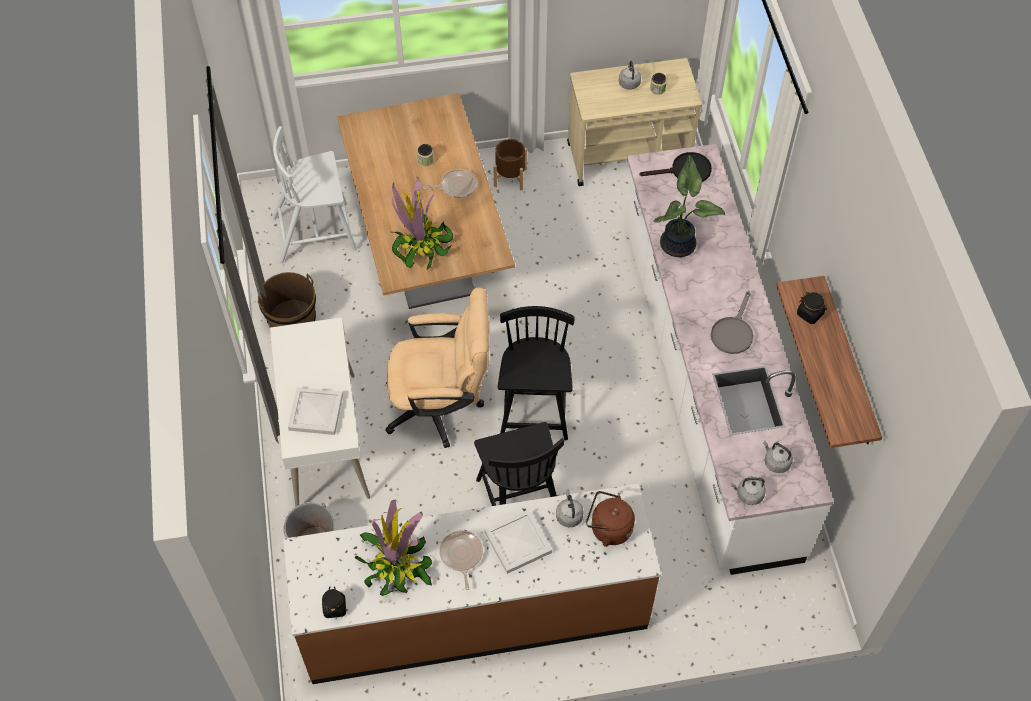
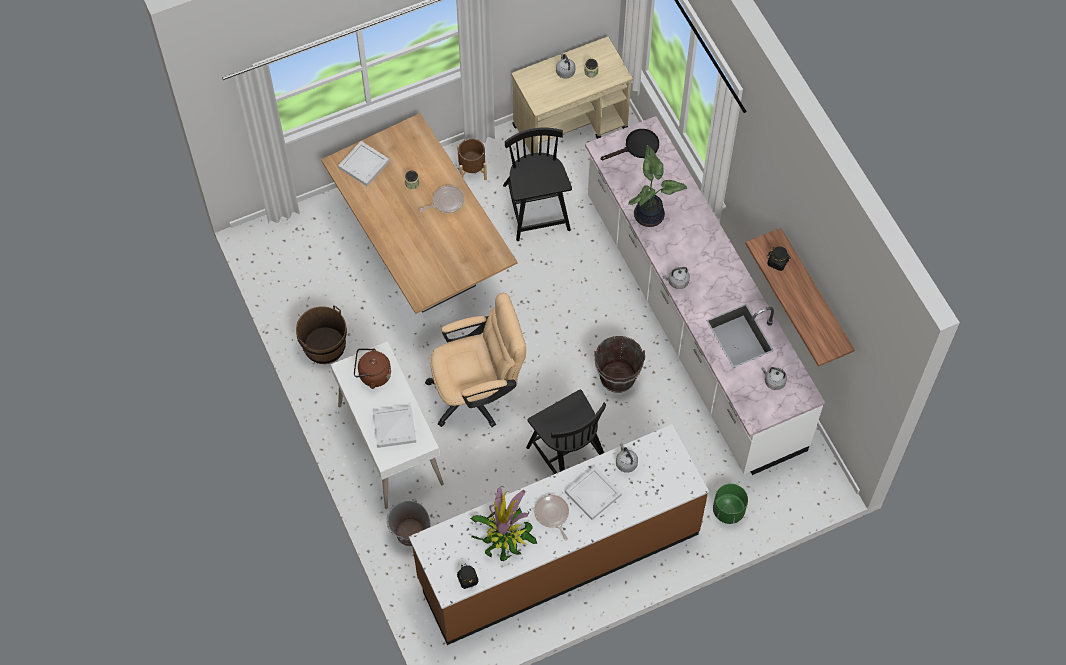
camera: 15 degrees left, 5 degrees up
white chair [272,126,357,263] -> none
potted plant [392,177,453,269] -> none
black chair [498,306,575,440] -> black chair moved to [503,128,572,241]
brown kettle [586,491,635,547] -> brown kettle moved to [354,348,391,389]
grey frying pan [711,291,753,354] -> none
grey kettle [731,477,766,505] -> grey kettle moved to [663,267,690,289]
none -> white tray [338,141,390,186]
none -> brown bucket [594,336,645,393]
none -> green planter [713,484,748,524]

